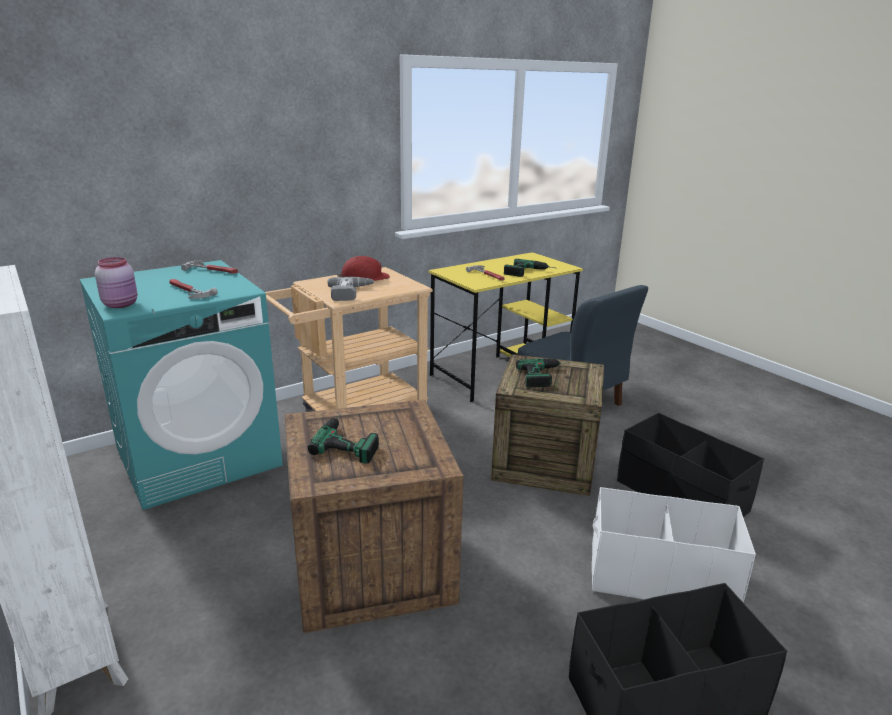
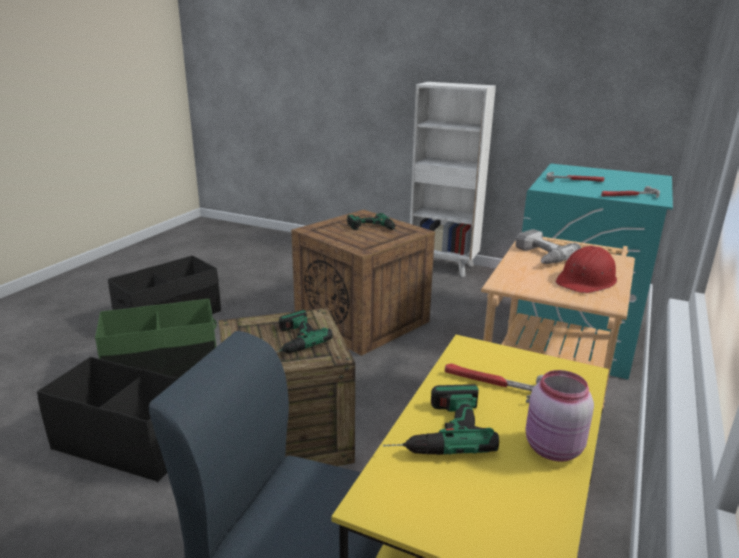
camera: 150 degrees right, 0 degrees up
pink jar [95,257,137,308] -> pink jar moved to [526,370,594,462]
white storage box [592,487,756,603] -> green storage box [95,299,217,378]

